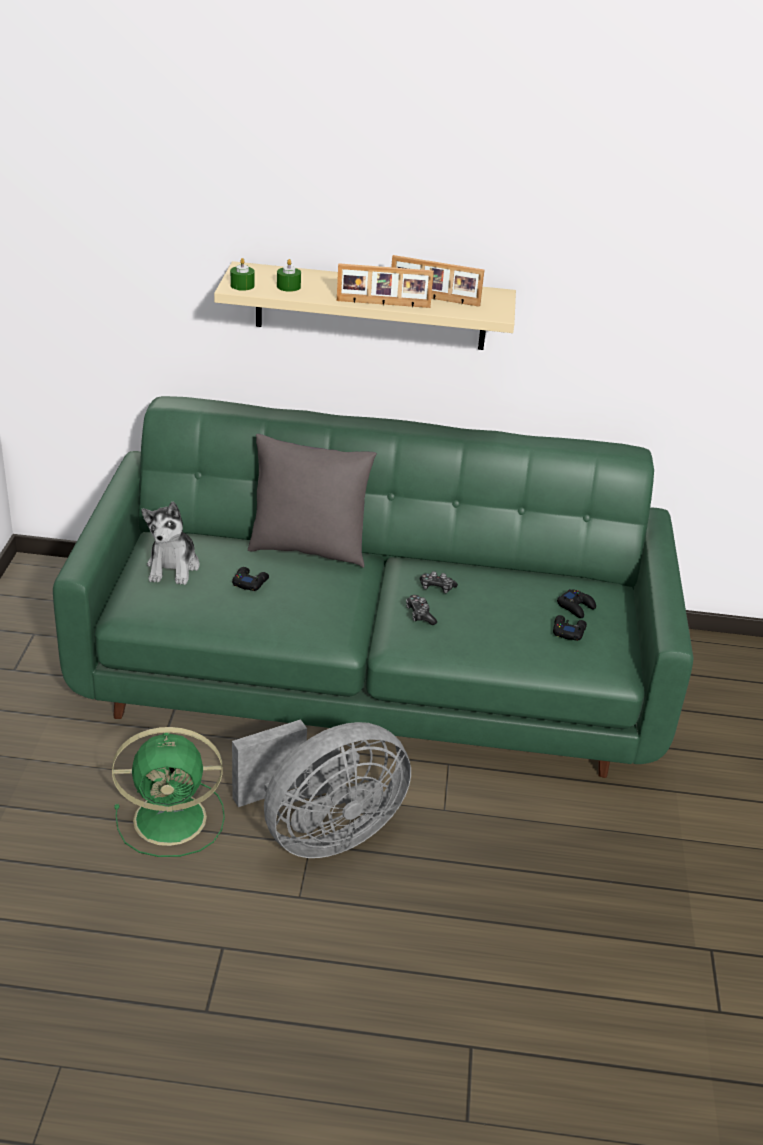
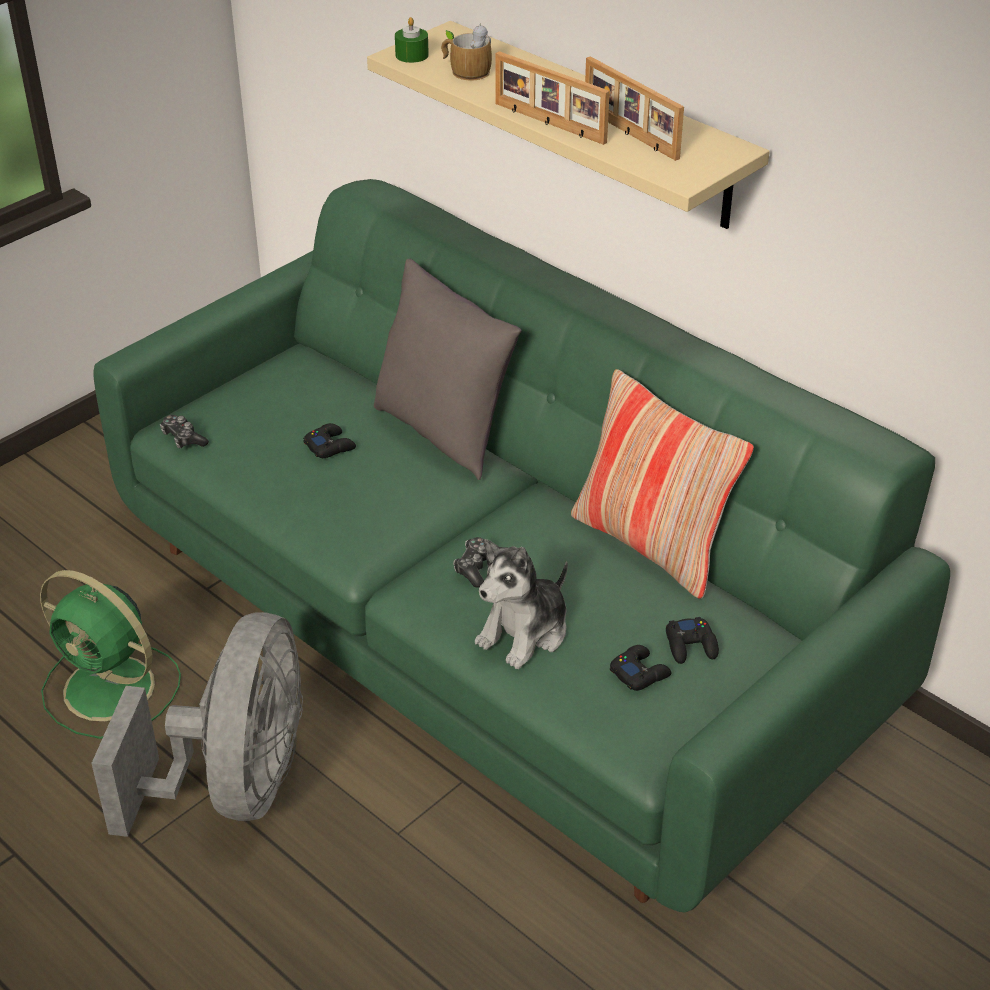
camera: 40 degrees right, 5 degrees up
plush toy [141,501,200,585] -> plush toy moved to [475,539,568,669]
grey fan [232,719,411,858] -> grey fan turned 90 degrees counterclockwise [91,612,303,837]
green candle [277,259,301,292] -> mug [441,24,492,80]
game controller [420,571,458,593] -> game controller moved to [160,415,209,448]
none -> pillow [571,369,754,599]

